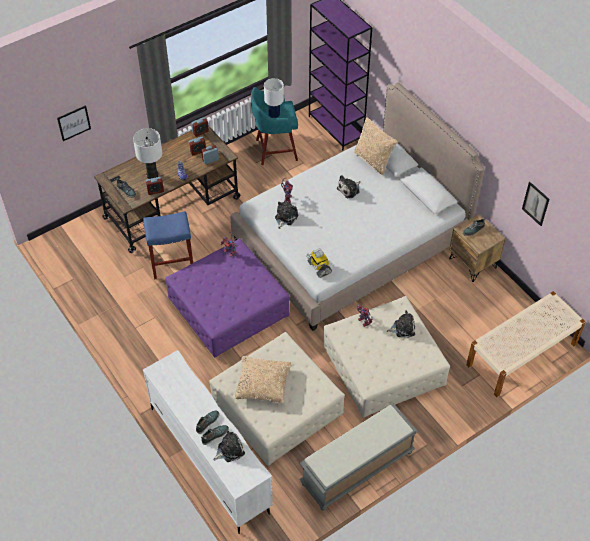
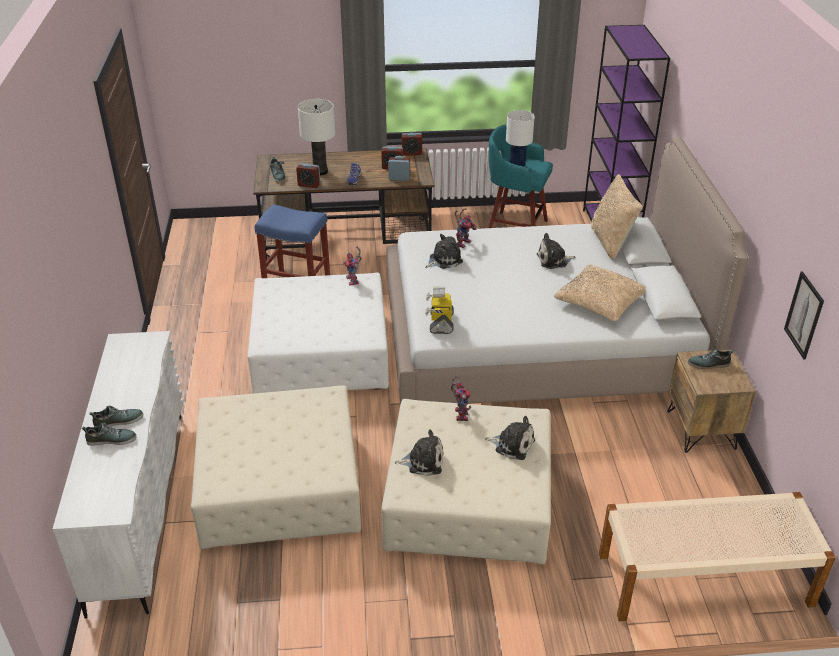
camera: 30 degrees right, 15 degrees down
picture [57,105,91,141] -> none
purple ottoman [165,239,290,357] -> white ottoman [247,273,389,394]
plush toy [213,430,245,462] -> plush toy moved to [395,429,443,476]
beige pillow [234,356,292,404] -> beige pillow moved to [554,264,646,321]
grey bench [299,404,418,511] -> none

